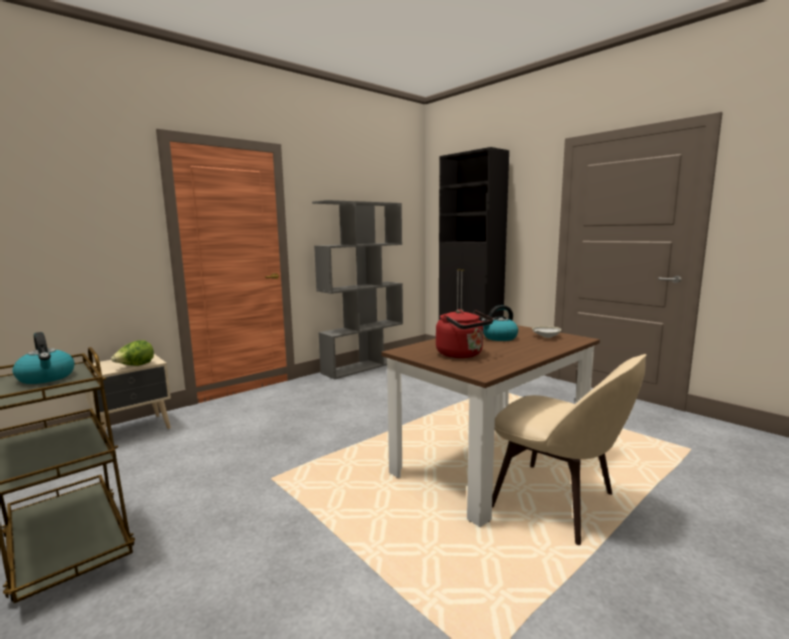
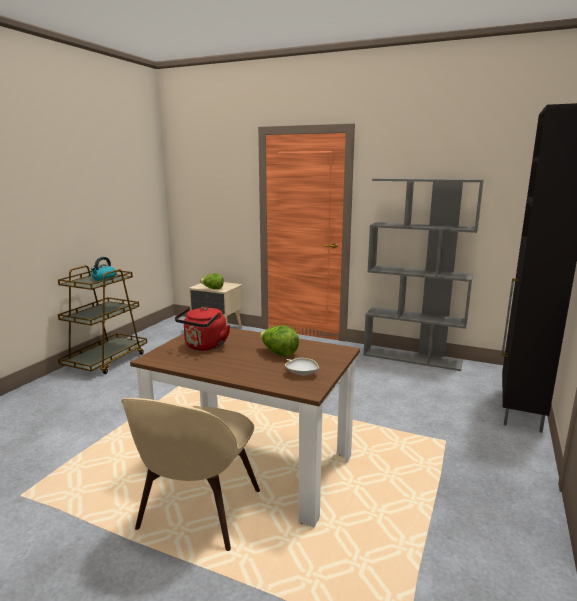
camera: 65 degrees right, 5 degrees up
kettle [481,305,518,341] -> lettuce [260,326,299,356]

